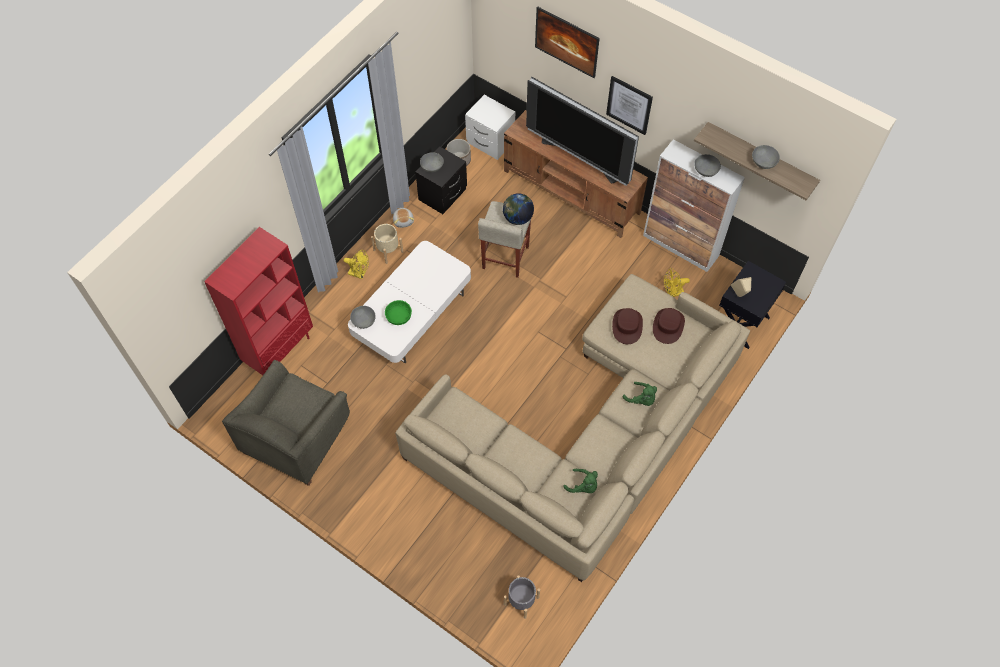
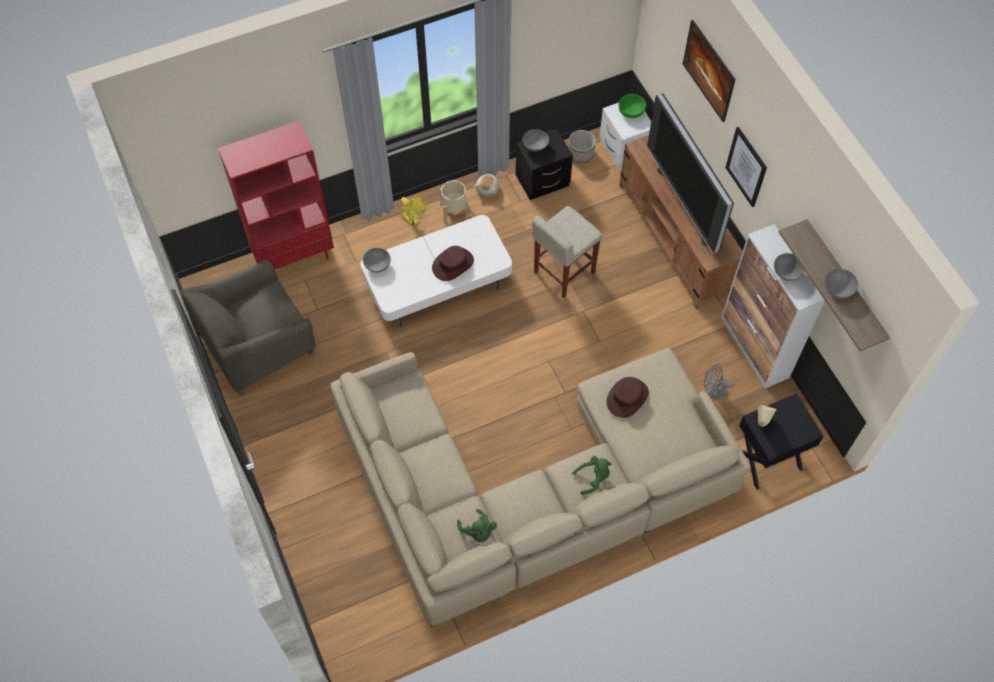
camera: 30 degrees right, 0 degrees up
green bowl [385,300,412,325] -> green bowl moved to [618,94,646,118]
globe [503,193,534,225] -> none
grey planter [504,575,540,619] -> none
green plush toy [623,382,657,406] -> green plush toy turned 90 degrees counterclockwise [572,456,612,495]
brown hat [653,308,685,344] -> brown hat moved to [432,246,474,281]
yellow fan [664,268,690,297] -> grey fan [704,363,734,399]

